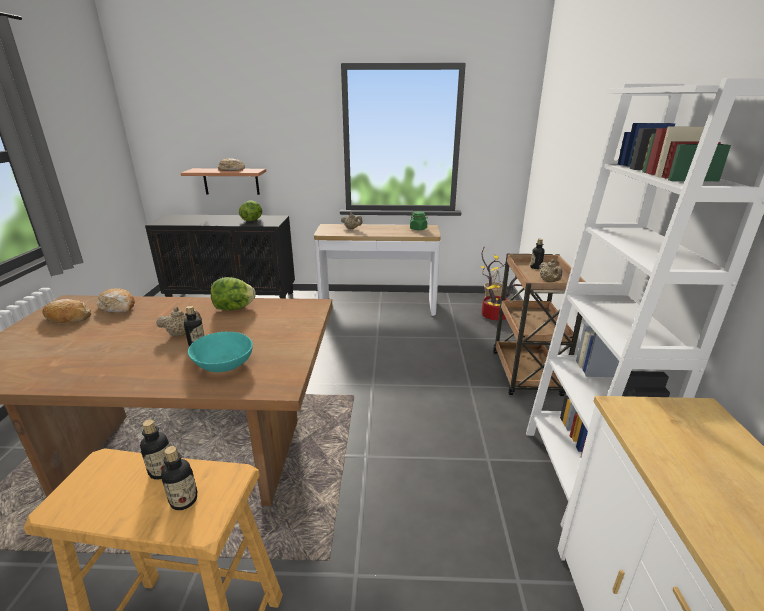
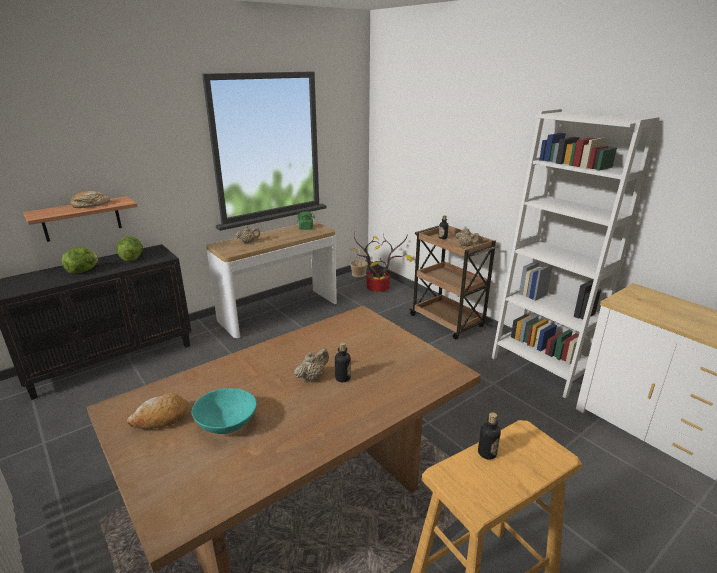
camera: 40 degrees left, 0 degrees up
bread [97,288,135,313] -> none
bottle [161,446,198,510] -> none
turquoise bowl [188,332,253,372] -> turquoise bowl moved to [192,388,257,434]
lettuce [211,277,256,310] -> lettuce moved to [62,247,98,274]

